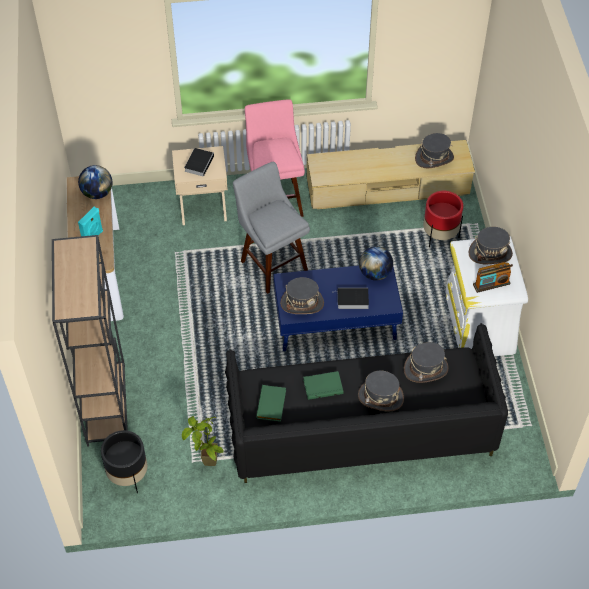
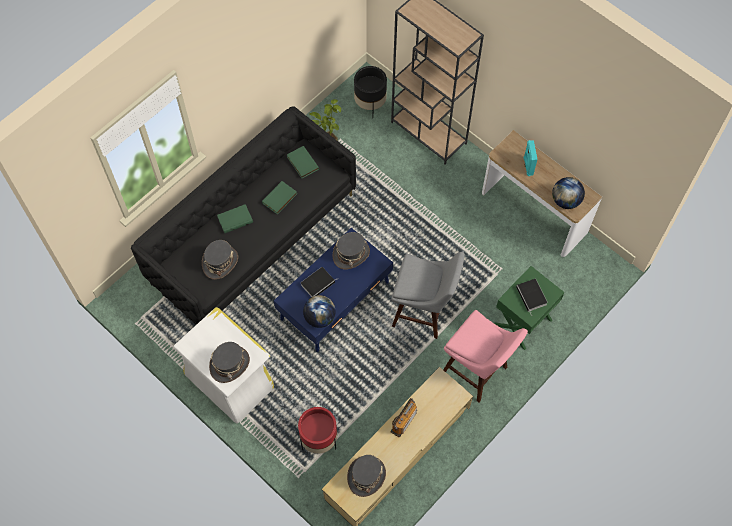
camera: 140 degrees right, 10 degrees up
beige nightstand [172,146,228,225] -> green nightstand [494,266,564,350]
grey hat [358,370,404,412] -> green book [217,204,253,233]
radio [473,262,513,293] -> radio moved to [390,398,417,438]

